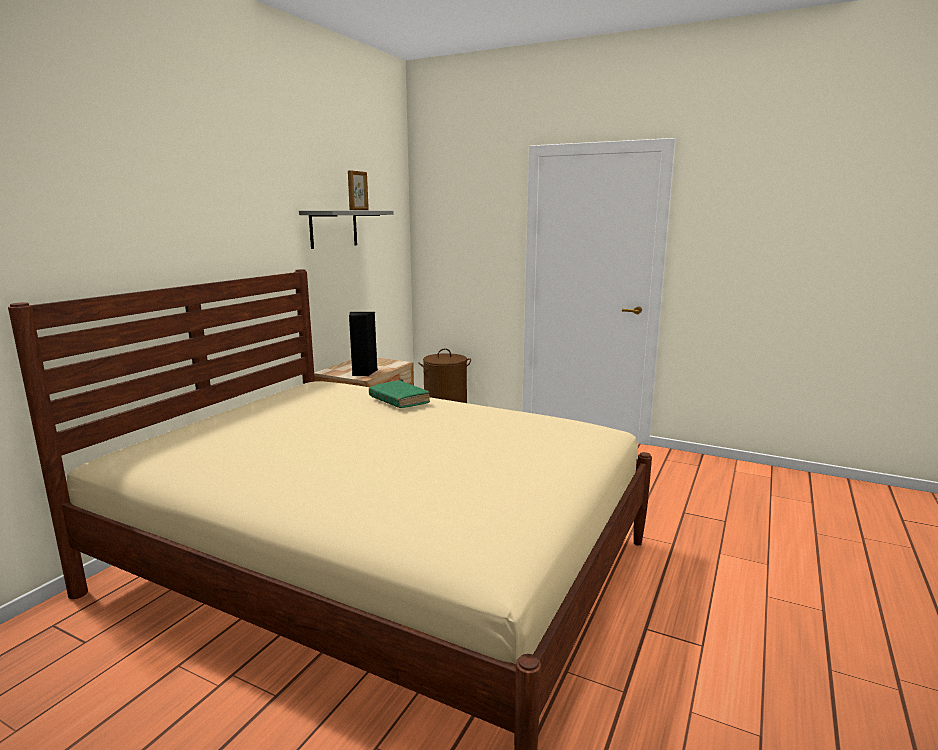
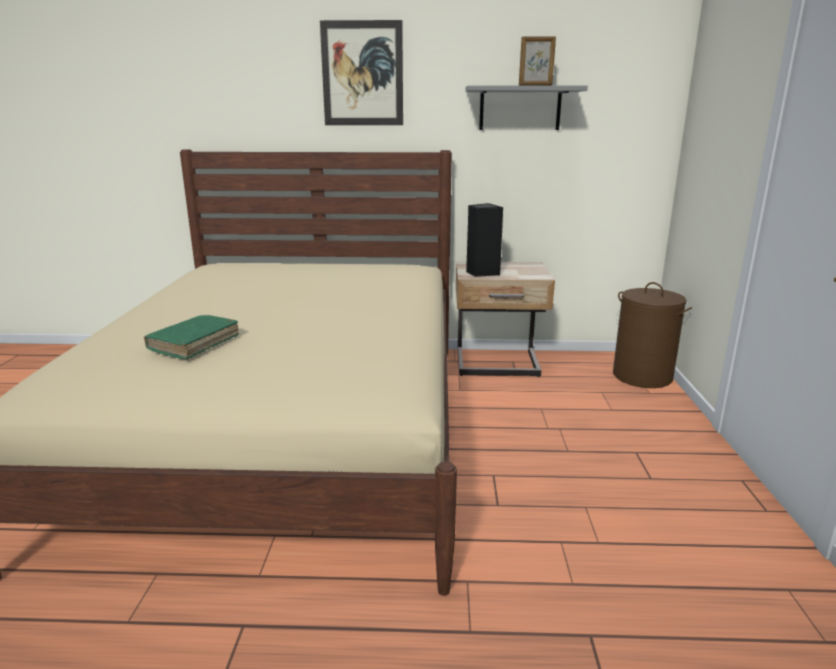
camera: 65 degrees right, 5 degrees up
green book [369,380,430,408] -> green book moved to [144,315,239,359]
none -> picture [320,20,403,125]

